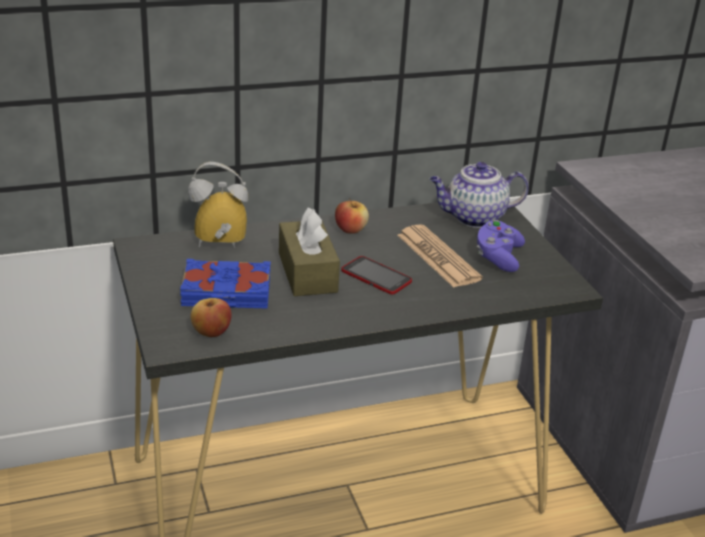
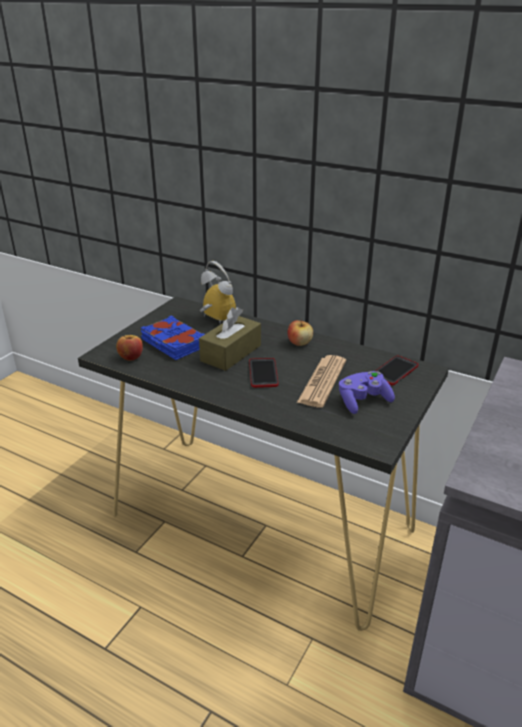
camera: 50 degrees right, 0 degrees up
teapot [430,162,529,228] -> phone [376,355,419,386]

